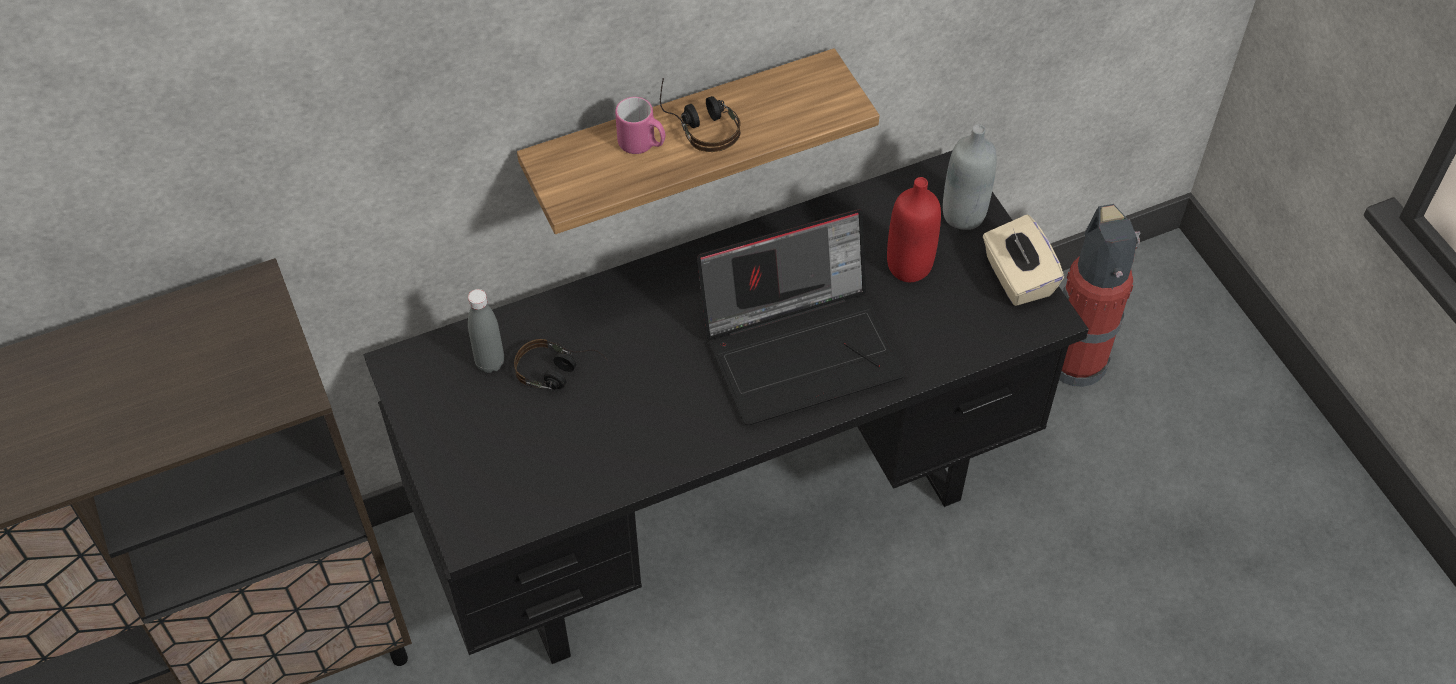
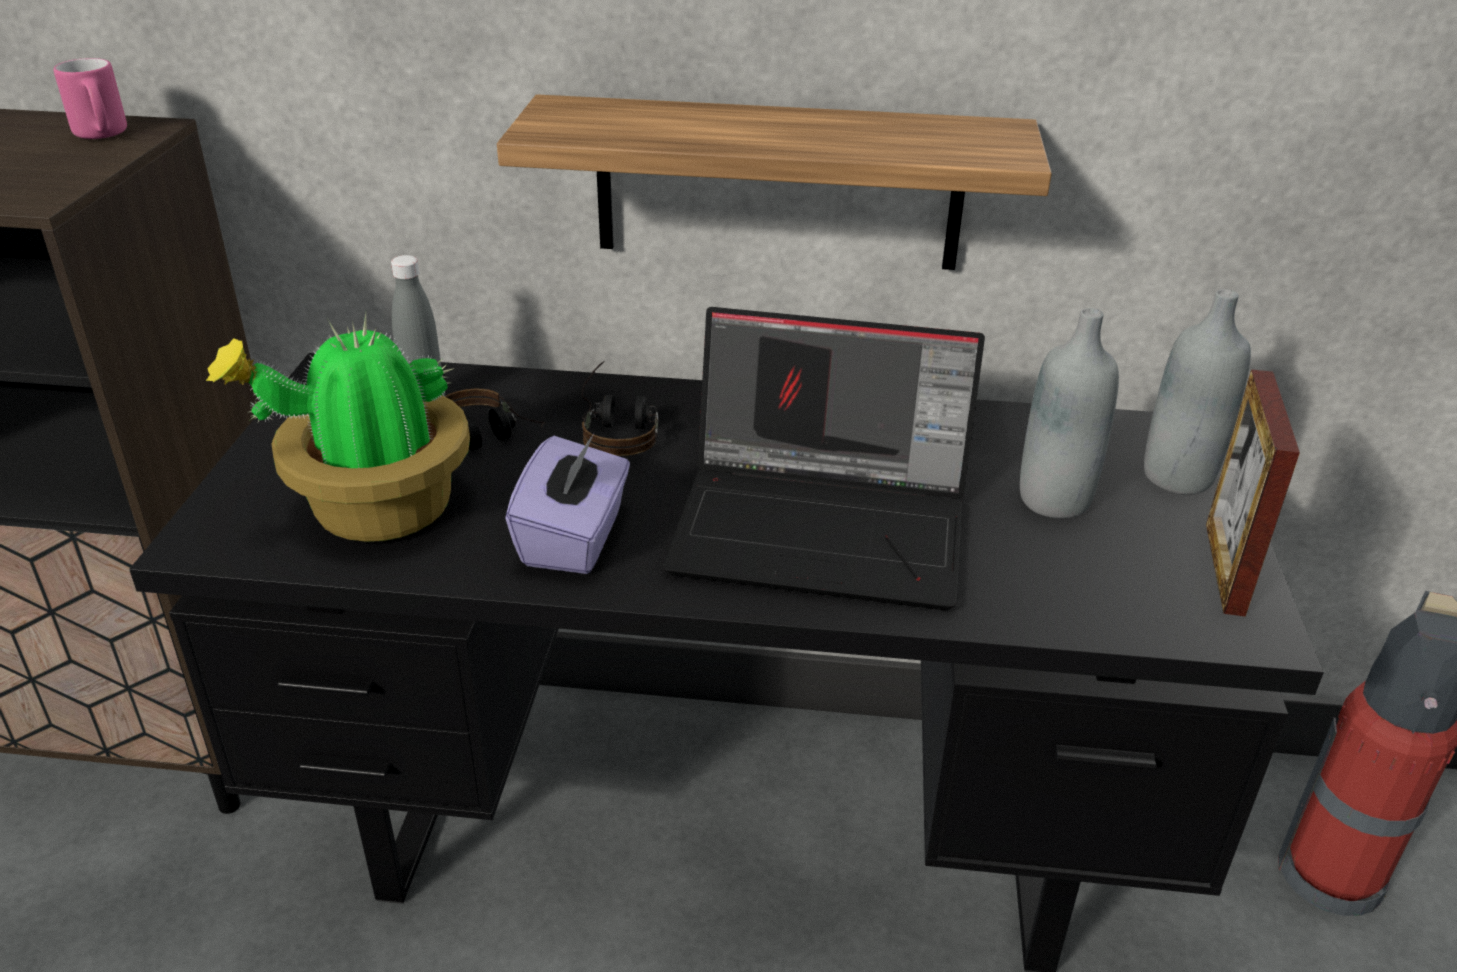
camera: 30 degrees right, 20 degrees down
pink mug [615,97,665,154] -> pink mug moved to [53,58,127,139]
headphones [660,78,741,152] -> headphones moved to [582,361,658,456]
red bottle [887,177,941,282] -> grey bottle [1020,308,1119,518]
beige tissue box [983,215,1064,306] -> picture frame [1206,369,1300,617]
none -> potted plant [206,313,470,542]
none -> purple tissue box [505,434,630,574]

